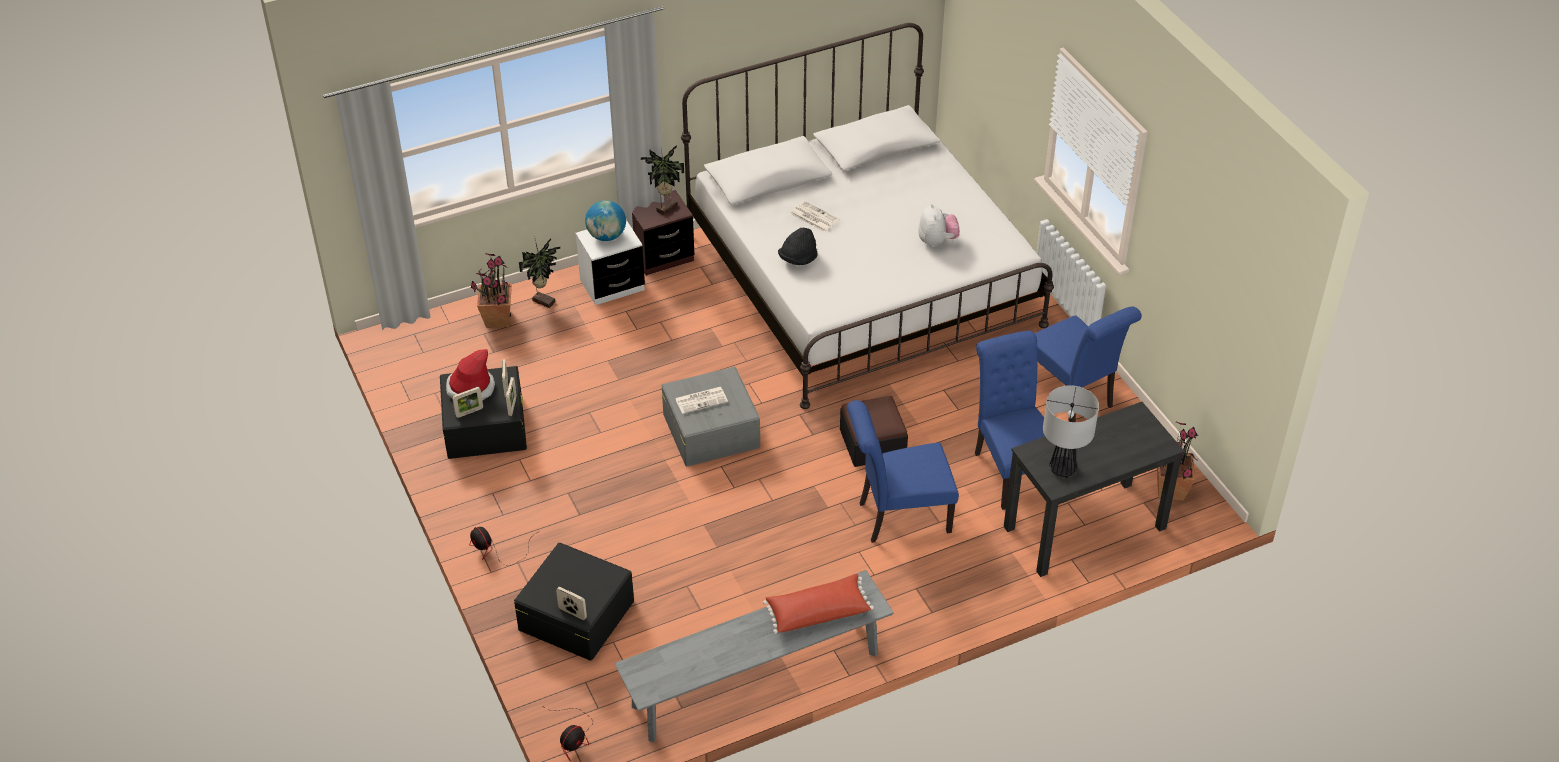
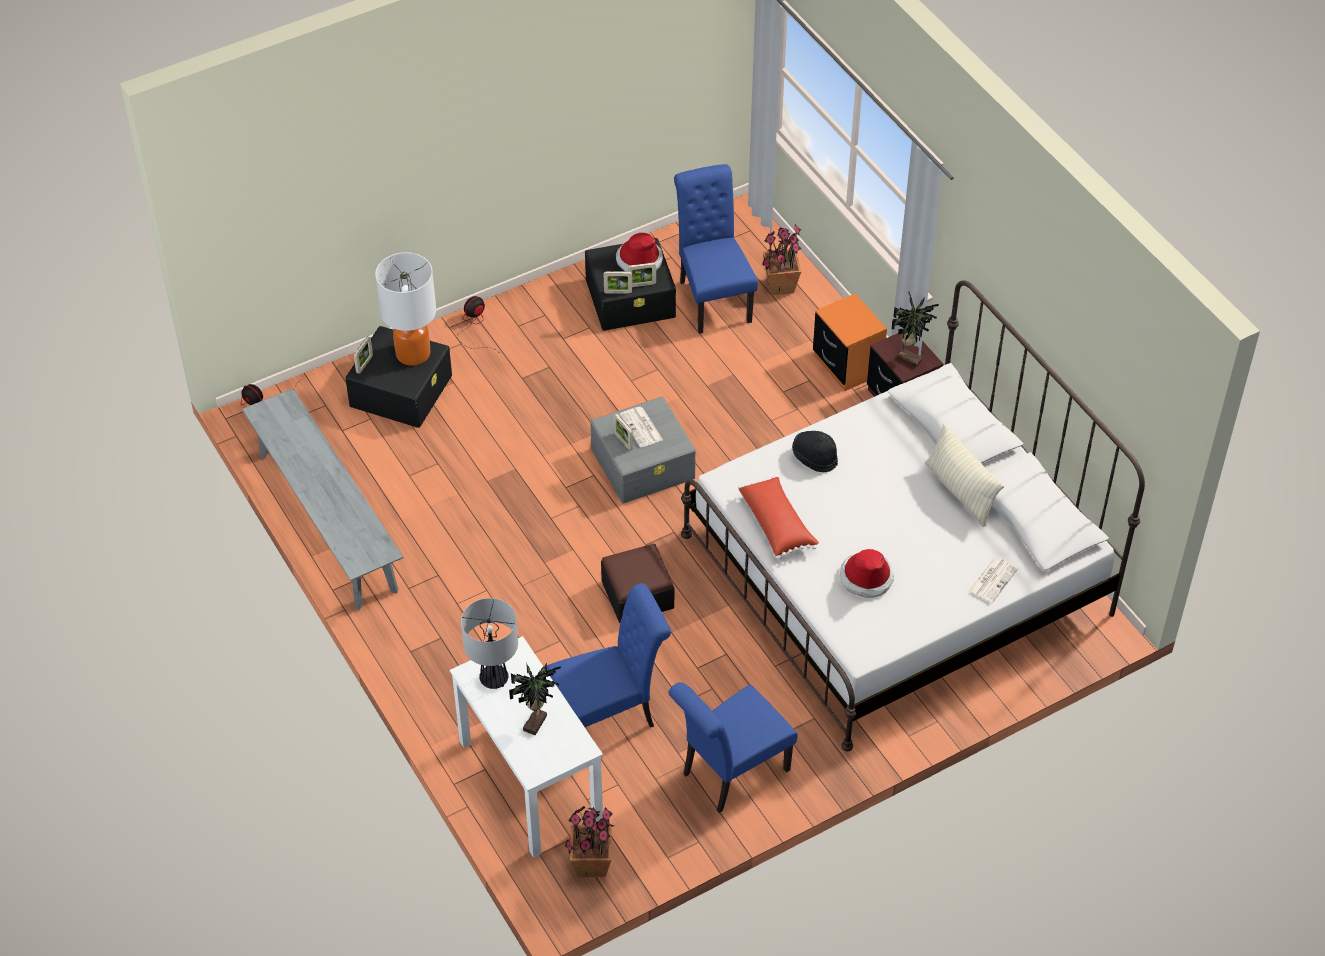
camera: 85 degrees right, 5 degrees up
picture frame [452,387,483,418] -> picture frame moved to [613,413,633,450]
potted plant [519,238,560,308] -> potted plant moved to [509,662,561,735]
white nightstand [576,220,645,305] -> orange nightstand [813,293,887,391]
globe [585,200,626,241] -> none
red pillow [763,574,874,634] -> red pillow moved to [738,476,819,559]
newspaper [791,201,840,233] -> newspaper moved to [968,557,1018,603]
blue chair [847,400,959,543] -> blue chair moved to [674,164,758,334]
plush toy [918,204,960,247] -> hat [840,549,894,598]
black desk [1004,402,1185,577] -> white desk [450,636,603,858]
none -> table lamp [375,252,436,366]
none -> beige pillow [925,423,1004,527]

